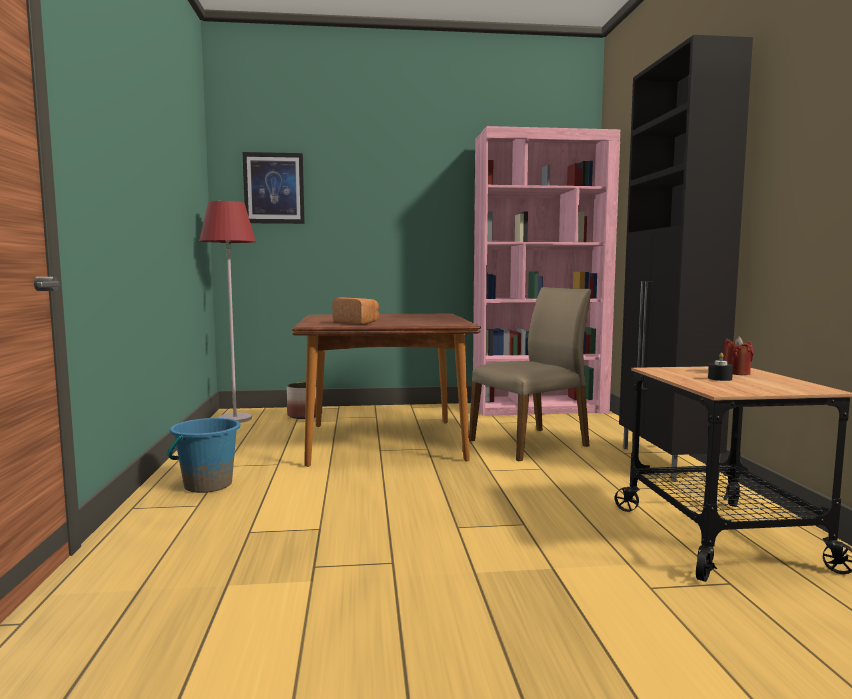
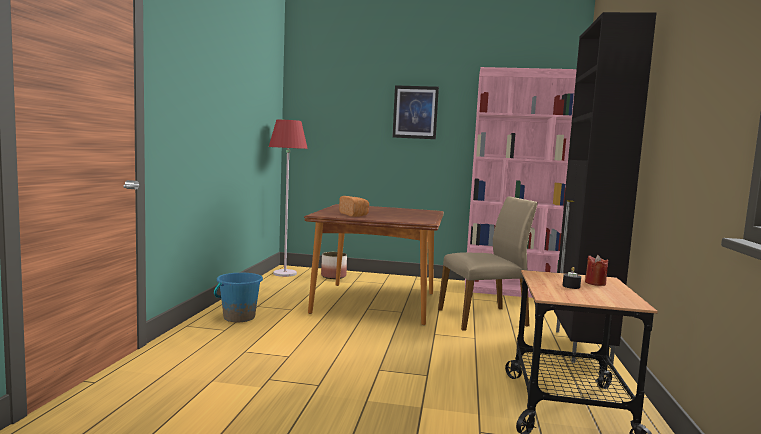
camera: 15 degrees right, 0 degrees up
picture [243,152,305,224] -> picture moved to [392,85,439,139]

